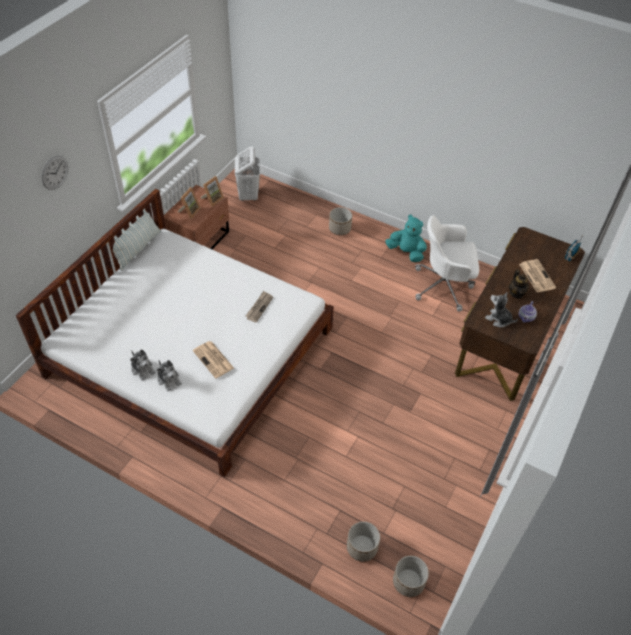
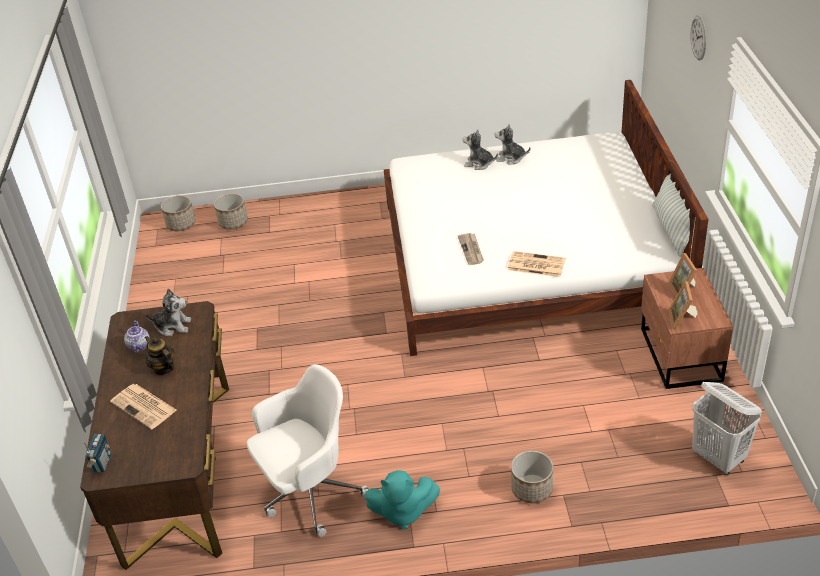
camera: 150 degrees right, 10 degrees down
newspaper [193,341,234,378] -> newspaper moved to [507,251,565,277]

